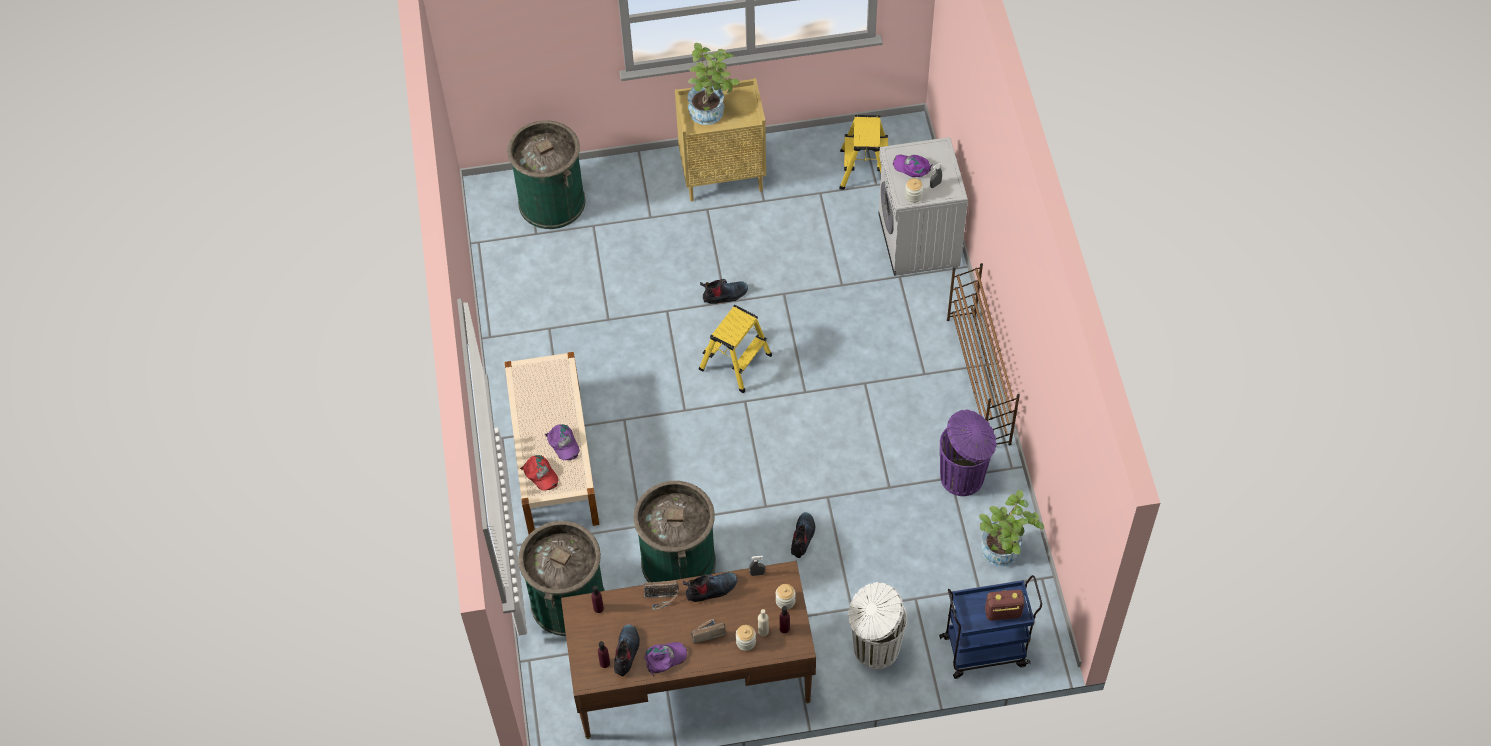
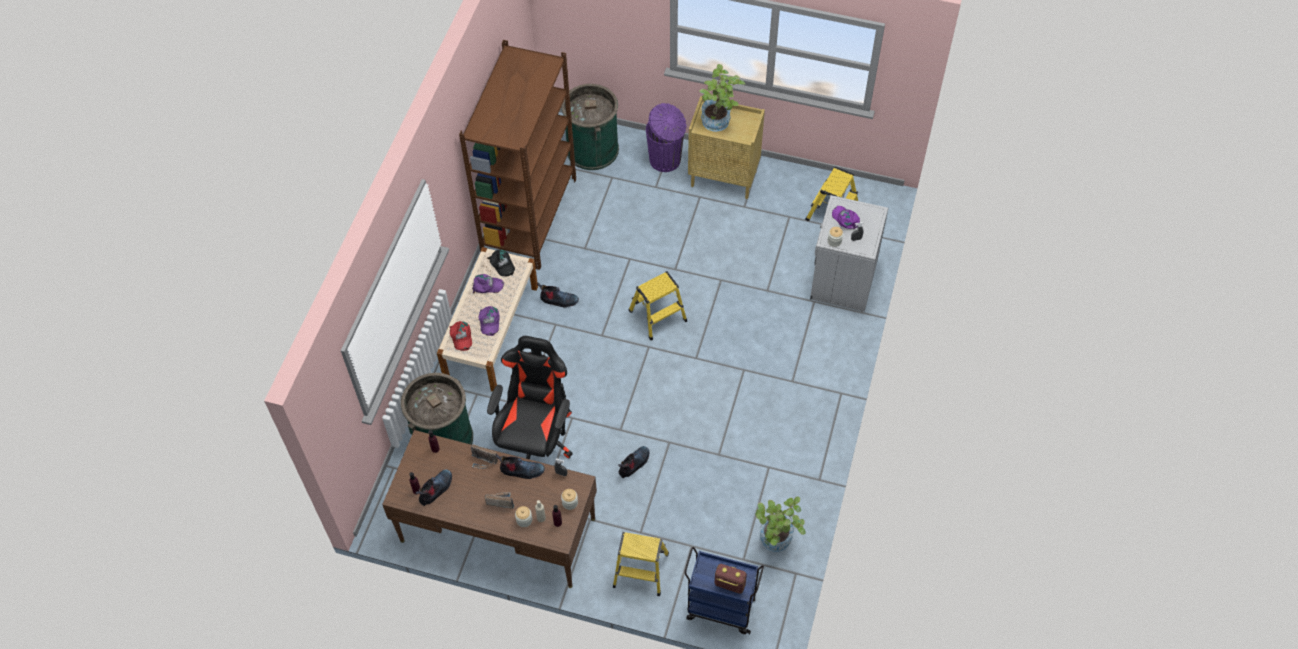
camera: 25 degrees right, 0 degrees up
green trash can [633,481,716,582] -> black office chair [487,336,573,460]
purple cap [644,642,687,676] -> purple cap moved to [472,274,504,293]
boot [700,279,748,304] -> boot moved to [537,283,579,307]
white trash can [848,582,907,669] -> yellow step ladder [613,532,669,596]
purple trash can [940,409,997,496] -> purple trash can moved to [646,103,686,172]
brown shoe rack [947,263,1020,445] -> none
none -> brown bookcase [459,40,576,270]
none -> black cap [488,250,515,276]

